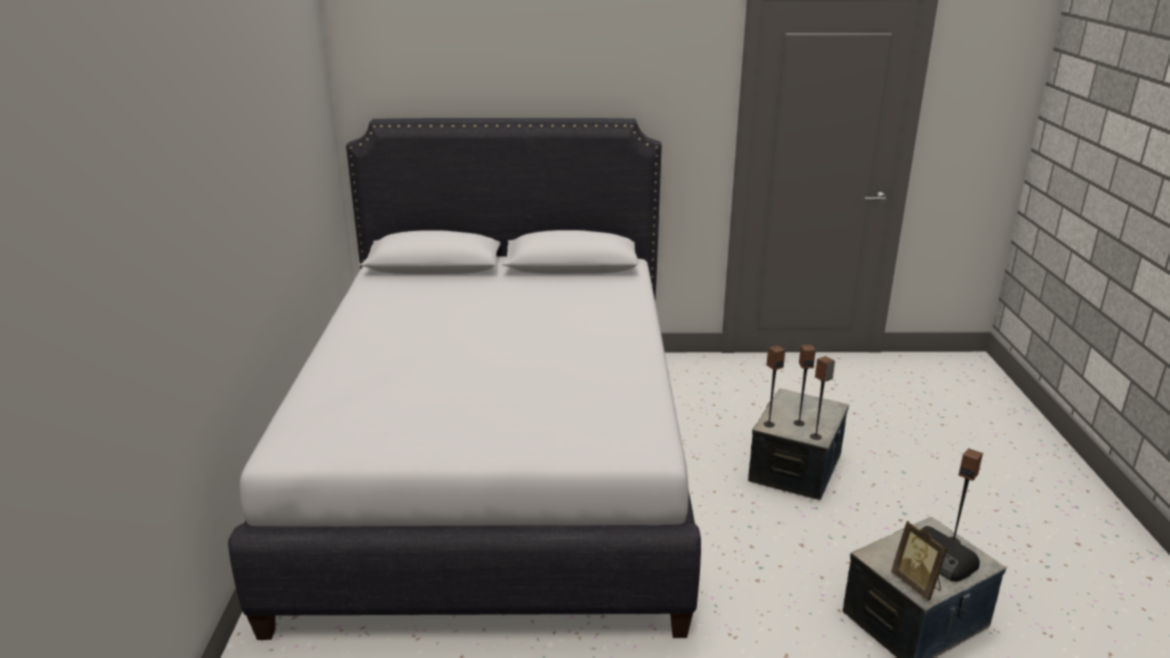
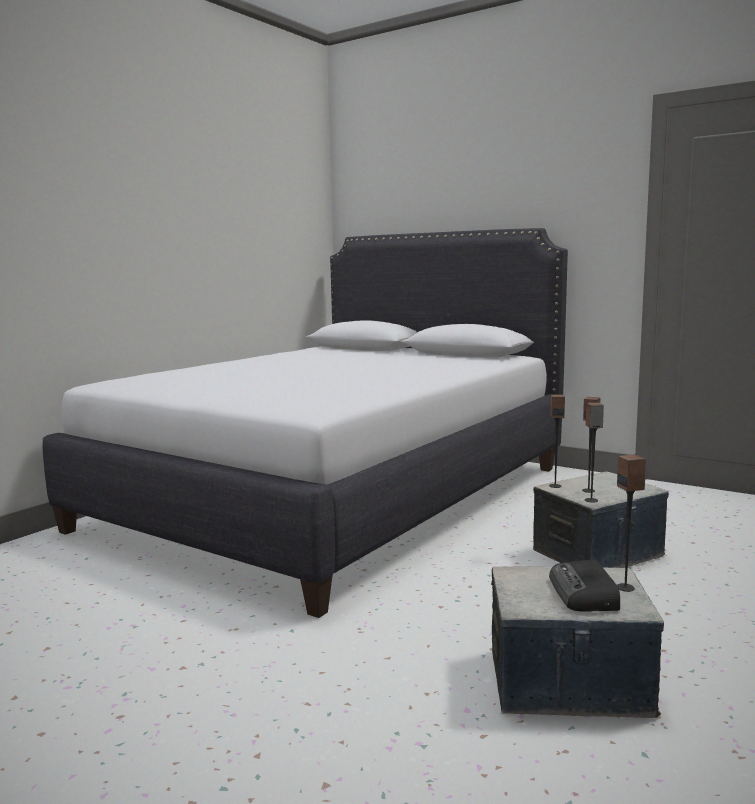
camera: 35 degrees right, 15 degrees down
picture frame [891,521,947,600] -> none

